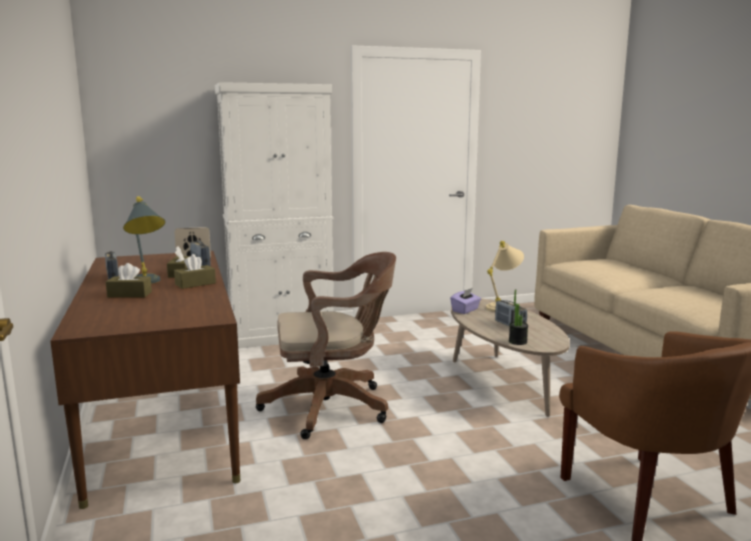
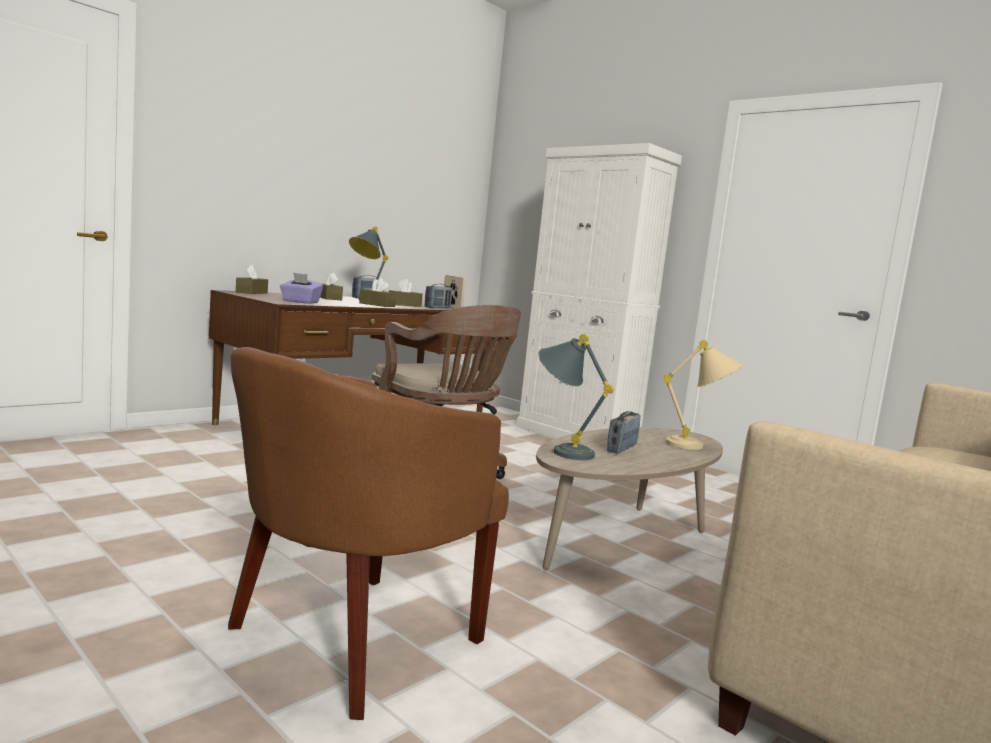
camera: 60 degrees right, 5 degrees down
purple tissue box [450,288,481,314] -> purple tissue box moved to [280,273,323,304]
potted plant [509,290,528,345] -> grey table lamp [538,334,614,460]
none -> brown tissue box [236,265,268,294]

